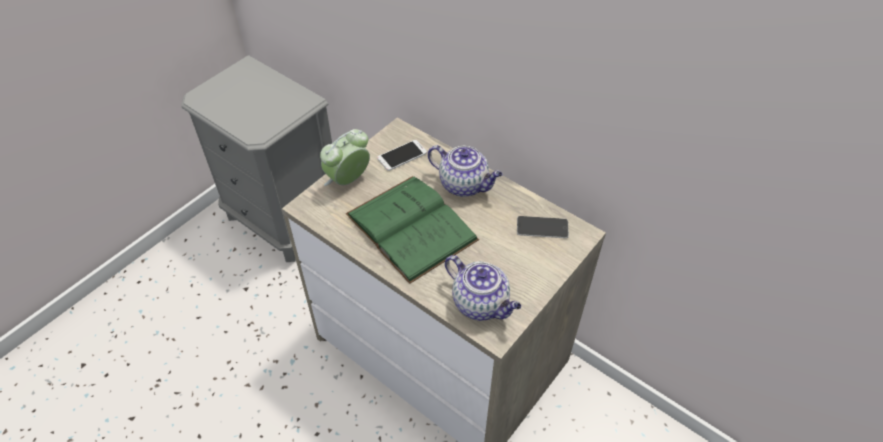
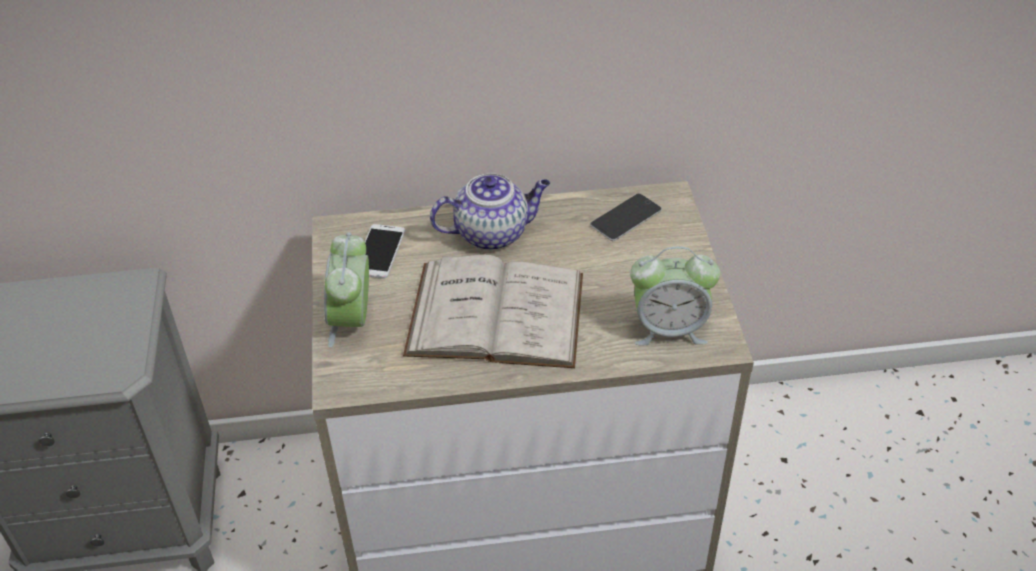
camera: 45 degrees left, 5 degrees down
green book [346,176,479,284] -> white book [403,254,583,368]
teapot [445,255,521,321] -> alarm clock [630,247,720,345]

